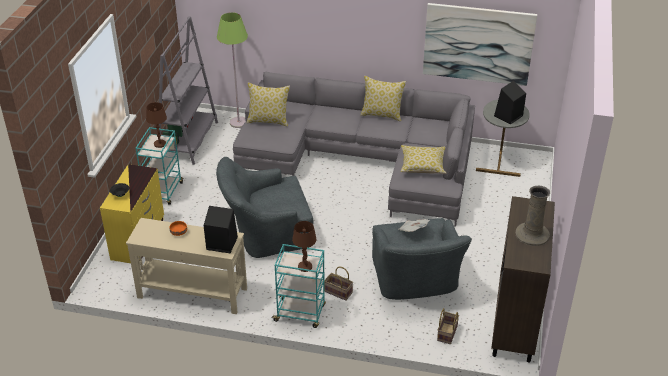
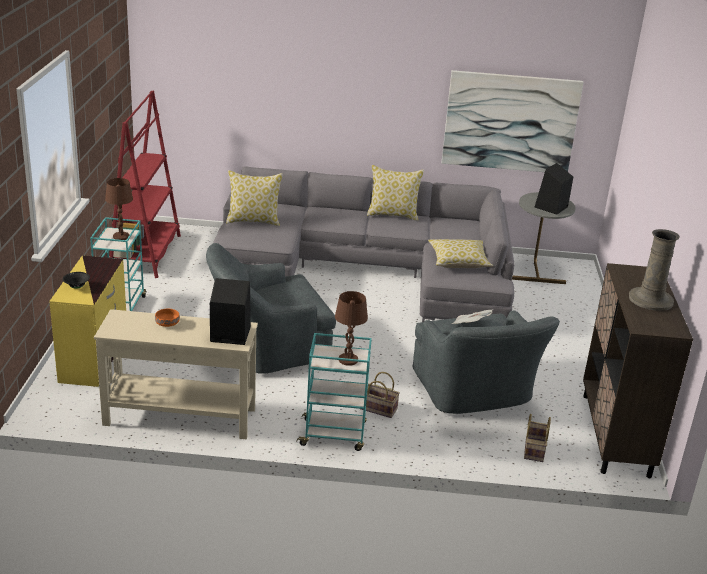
camera: 10 degrees left, 10 degrees down
grey bookcase [158,16,218,165] -> red bookcase [109,91,181,278]
green floor lamp [217,12,248,128] -> none

